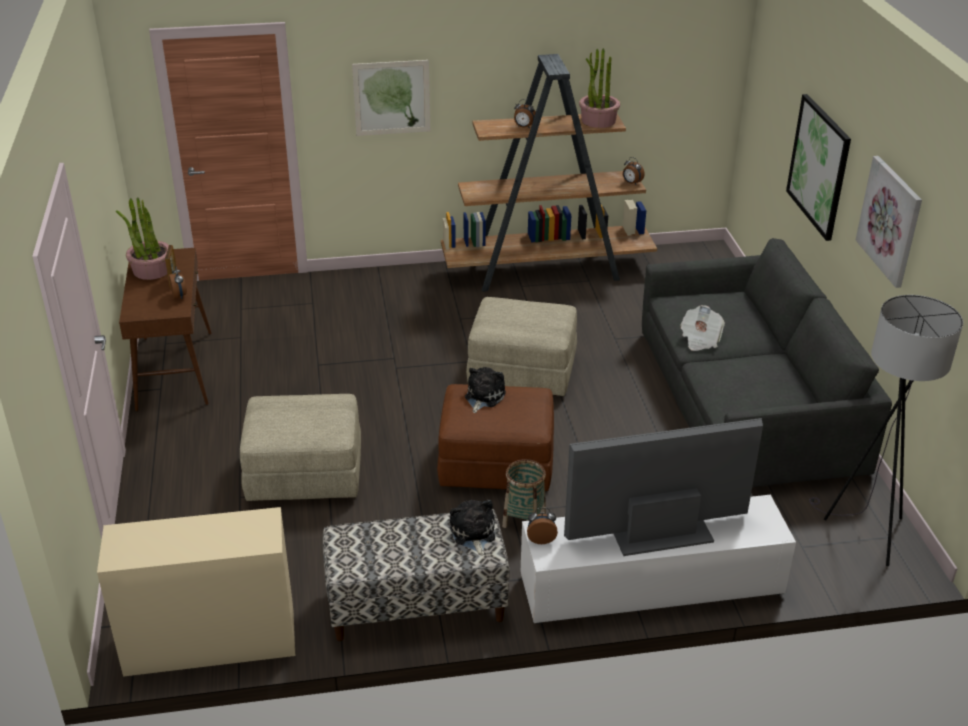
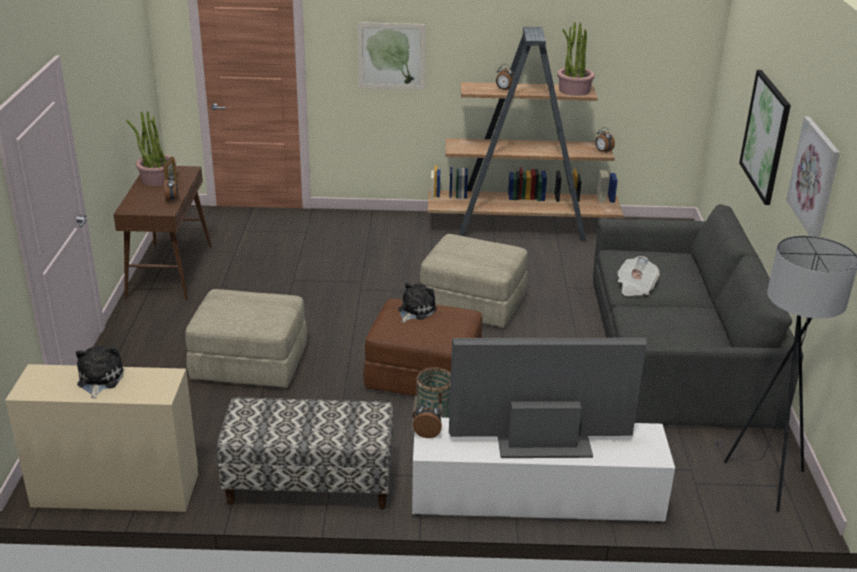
camera: 10 degrees right, 5 degrees down
plush toy [450,499,495,556] -> plush toy moved to [76,345,123,399]

